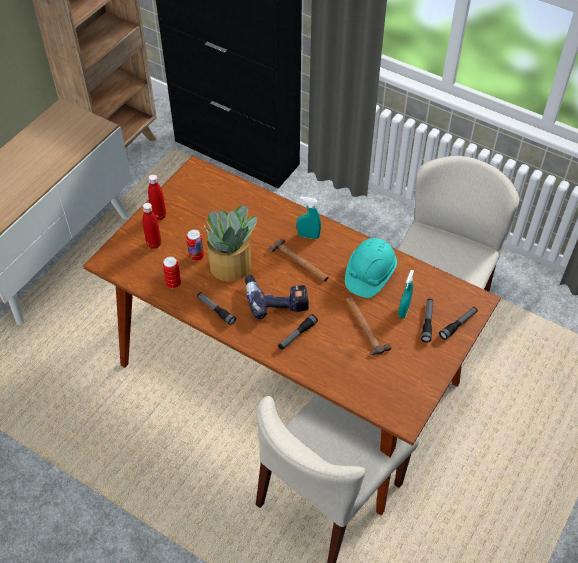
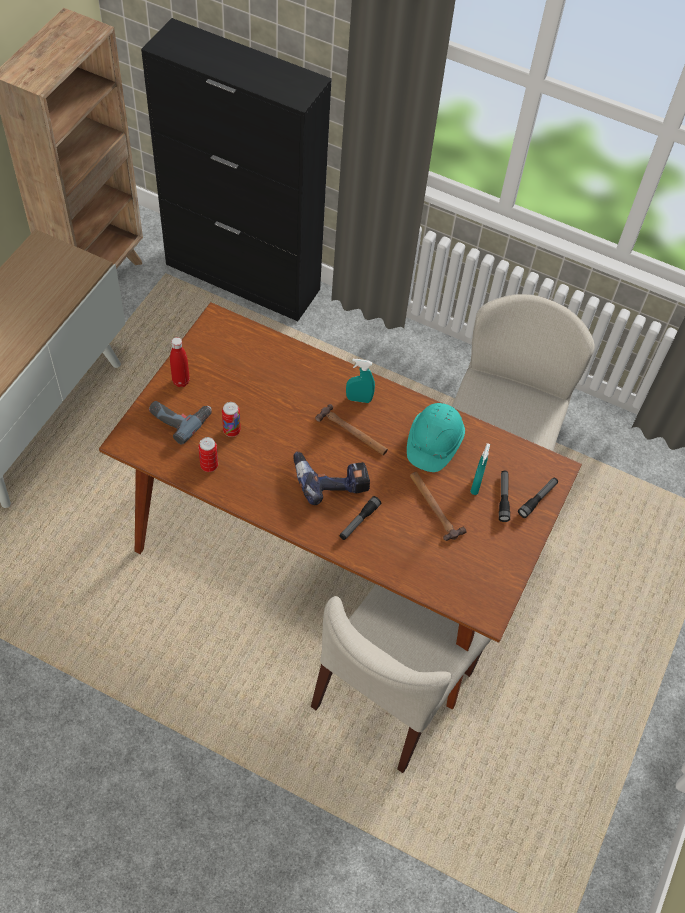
camera: 10 degrees left, 5 degrees up
red bottle [142,203,161,249] -> power drill [149,401,212,445]
flashlight [197,292,236,325] -> none
potted plant [204,205,257,281] -> none

